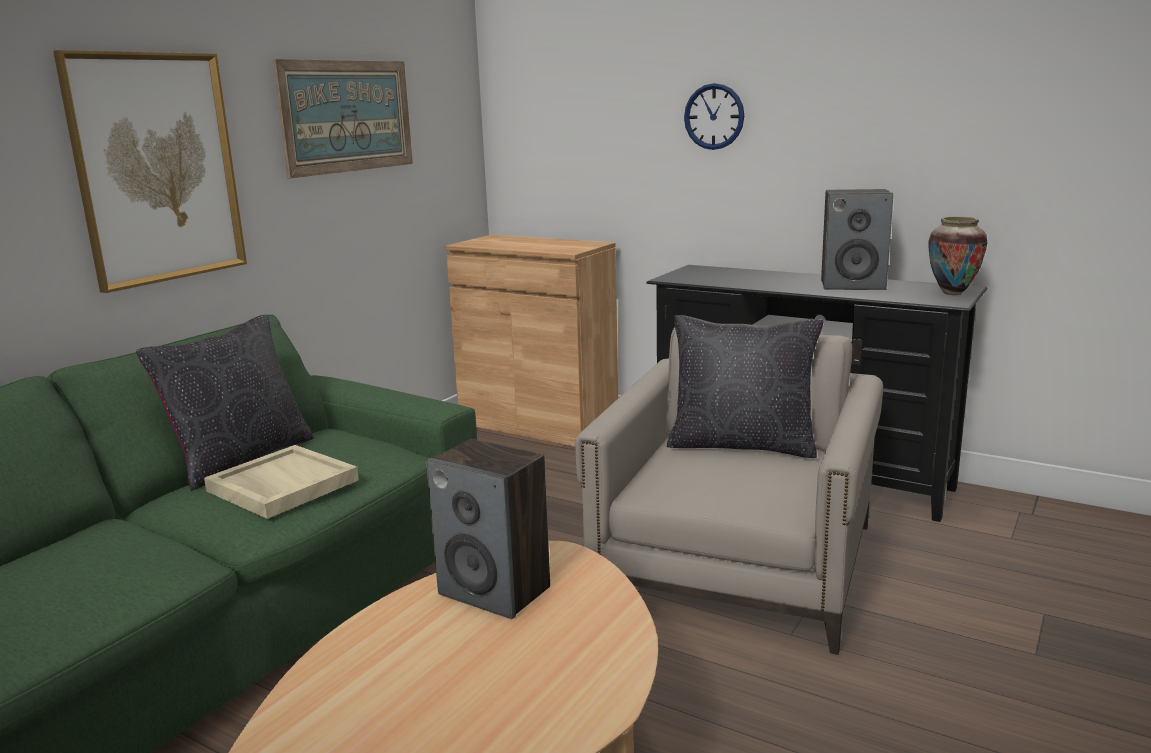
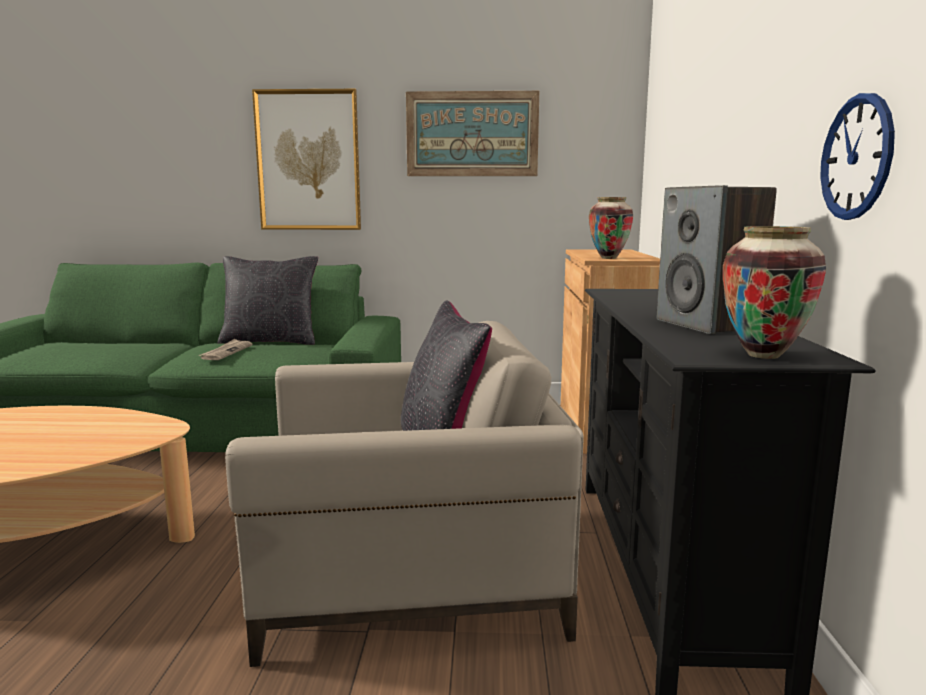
camera: 60 degrees right, 5 degrees down
beige tray [204,445,359,519] -> newspaper [198,339,252,360]
speaker [427,439,550,619] -> none
wall clock [684,83,744,150] -> wall clock moved to [820,93,895,220]
none -> vase [589,197,633,259]

